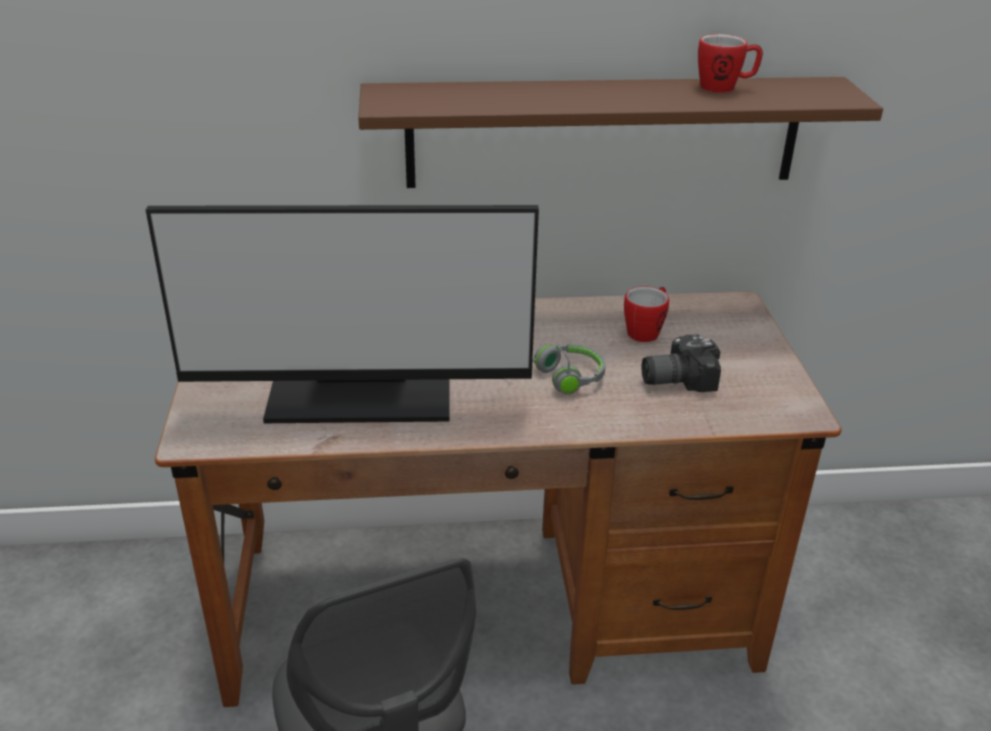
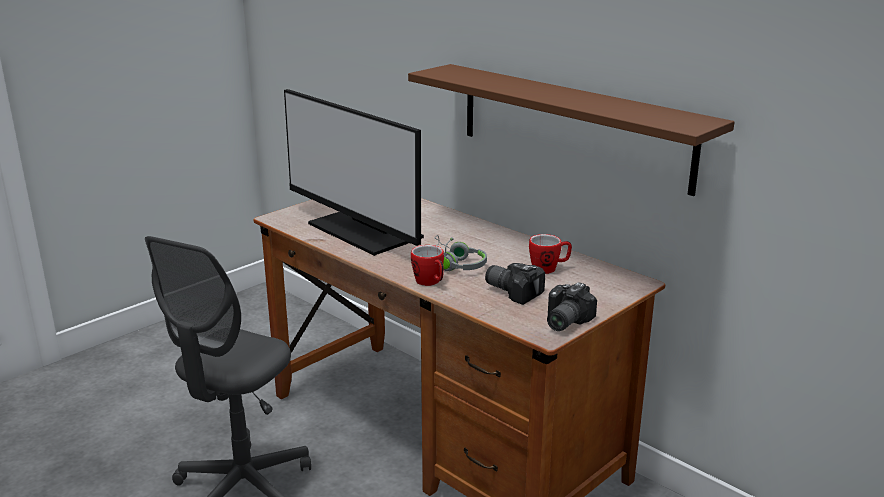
camera: 50 degrees right, 10 degrees down
mug [698,34,763,93] -> mug moved to [411,245,444,286]
none -> camera [547,282,597,331]

